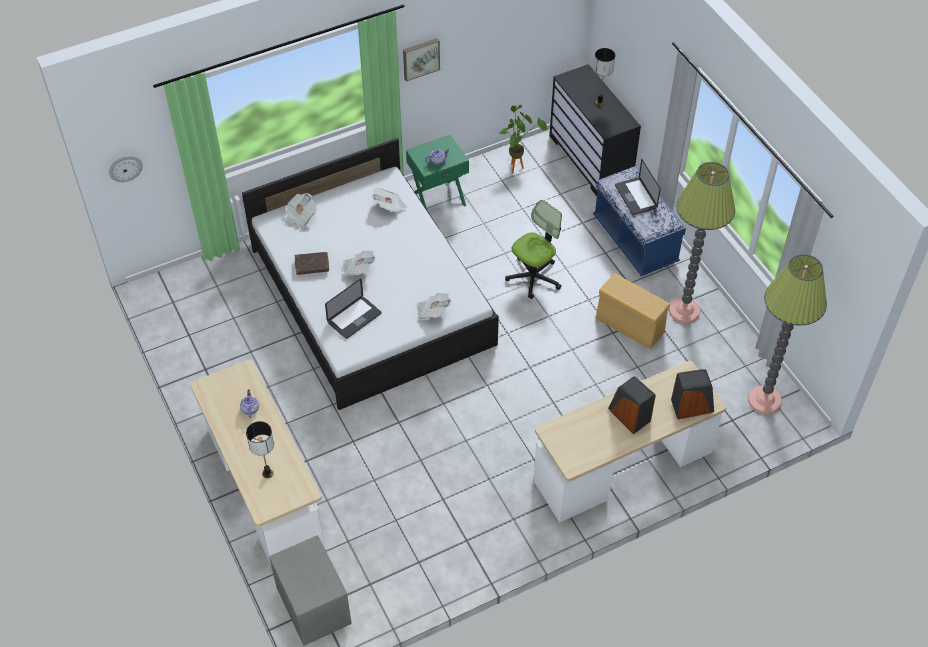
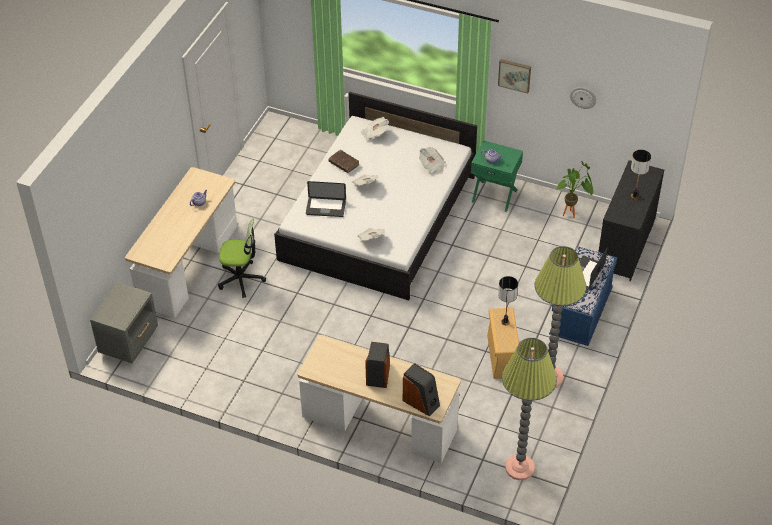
camera: 50 degrees right, 5 degrees down
wall clock [109,156,143,182] -> wall clock moved to [570,87,597,109]
table lamp [246,421,274,478] -> table lamp moved to [498,276,518,325]
office chair [505,200,562,299] -> office chair moved to [218,218,266,298]

